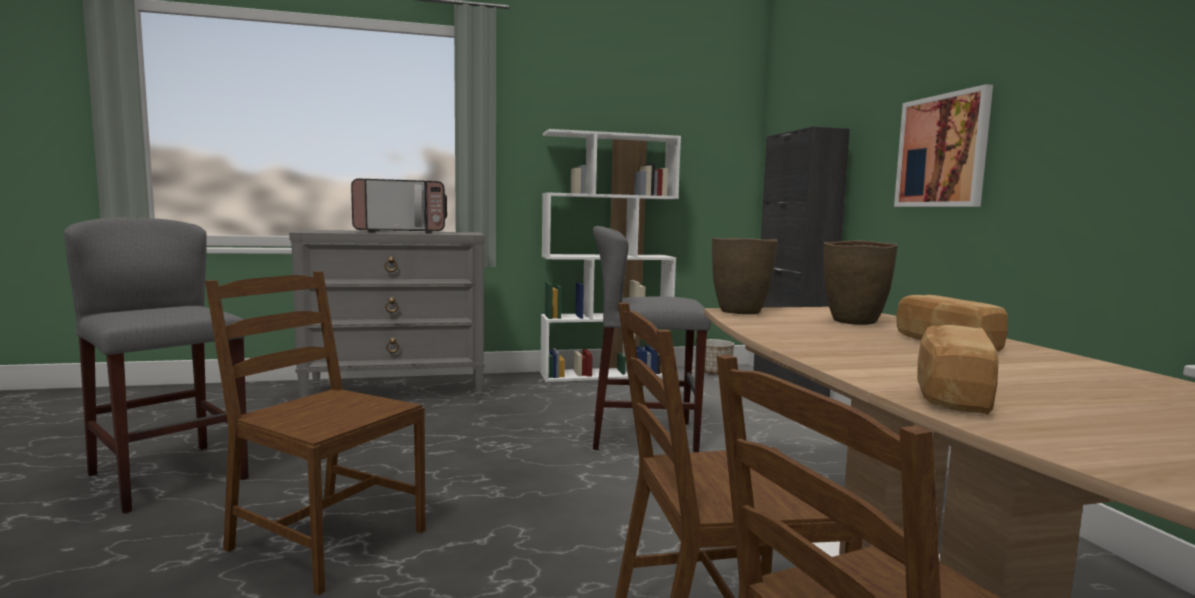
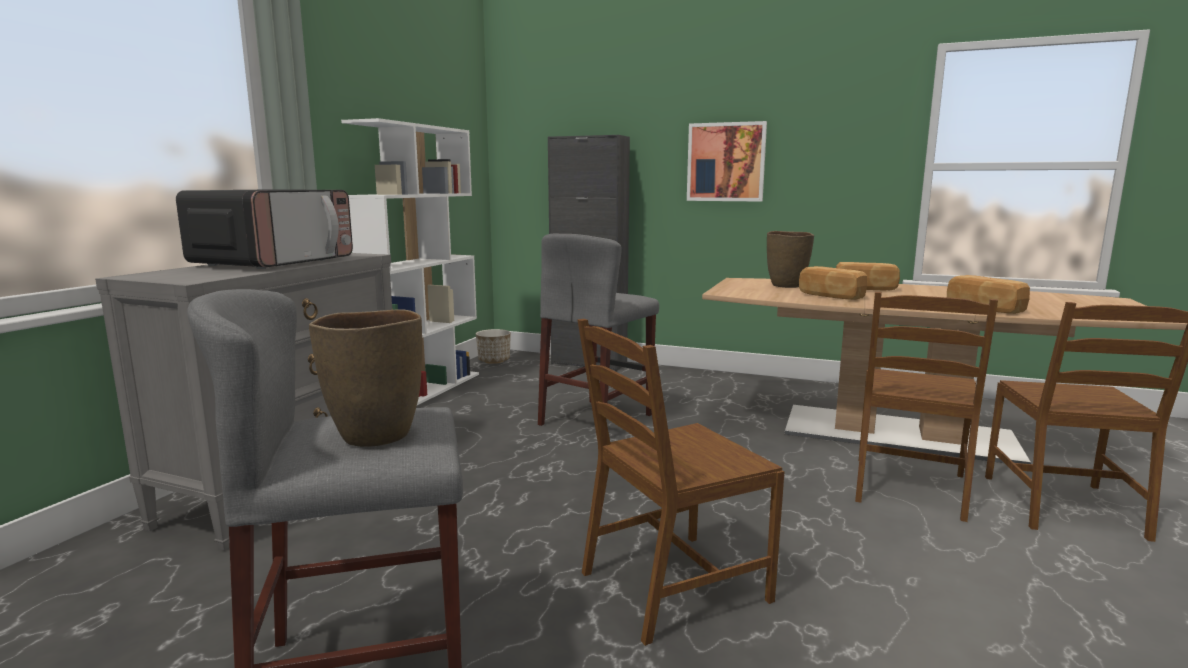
camera: 55 degrees left, 5 degrees up
brown vase [712,237,777,314] -> brown vase moved to [309,309,422,447]
none -> bread [799,266,867,300]

